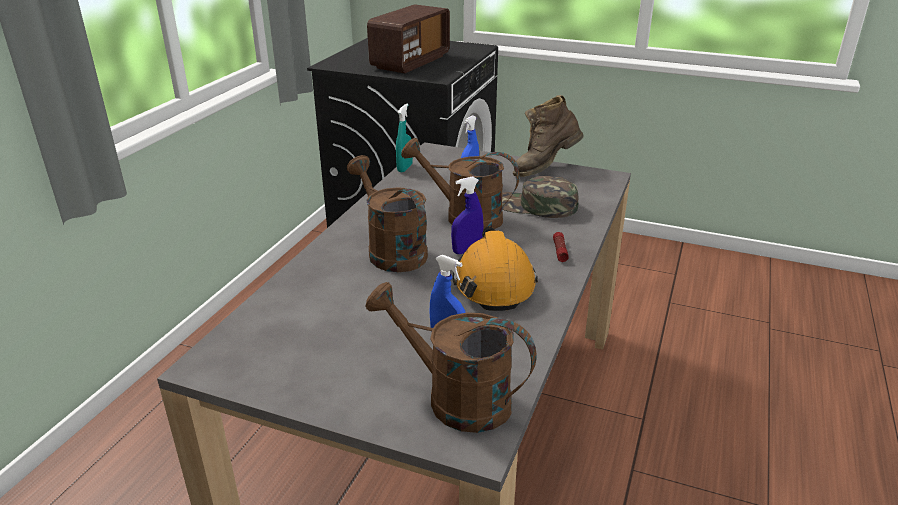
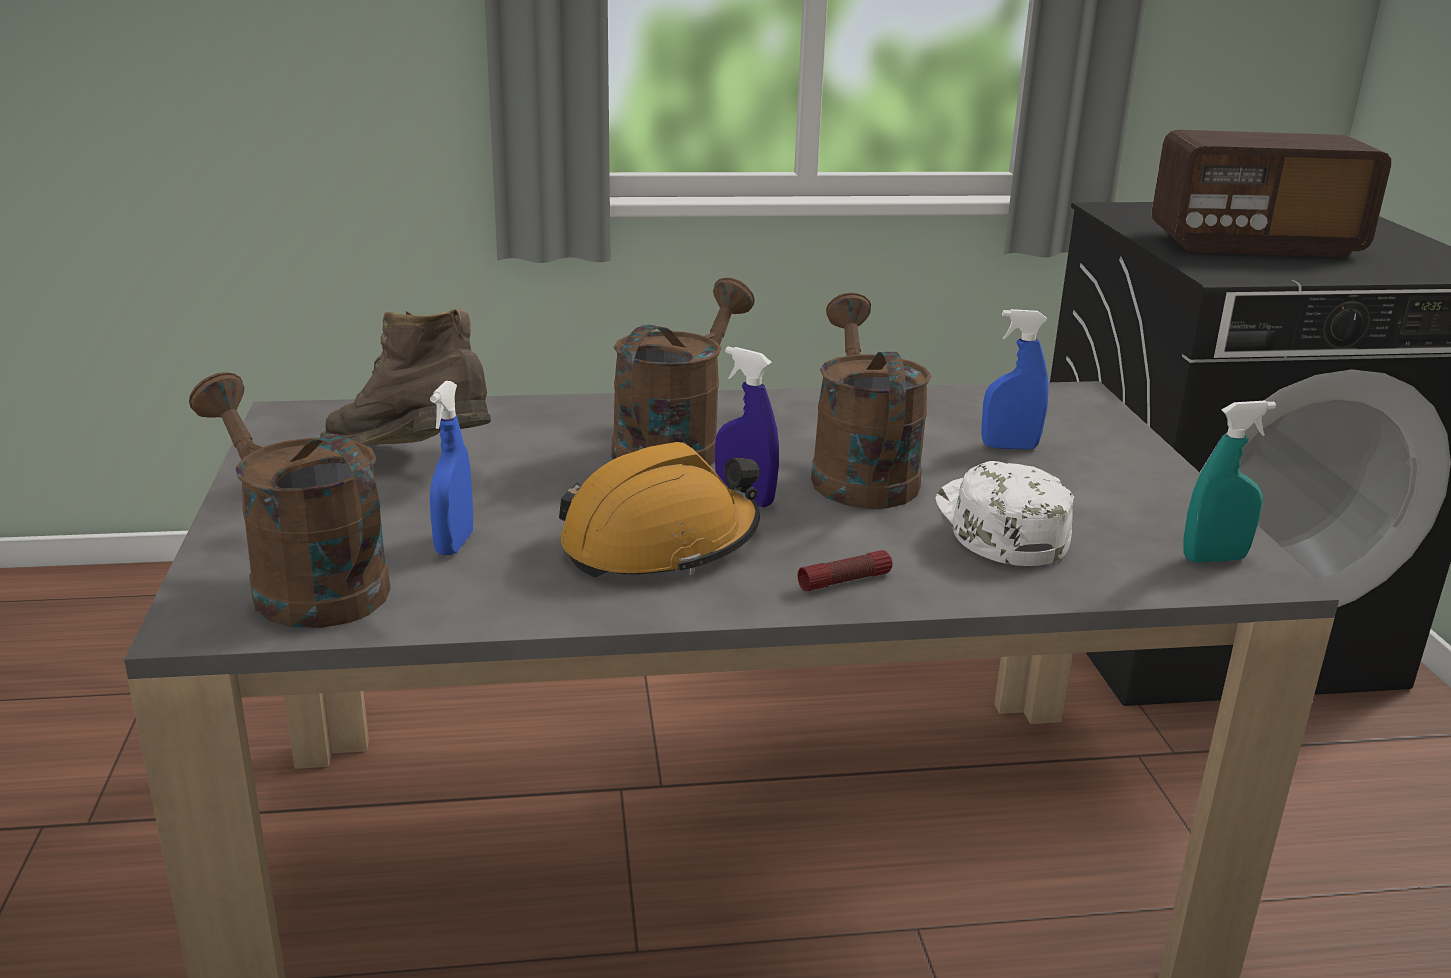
camera: 60 degrees right, 5 degrees down
brown watering can [365,282,536,433] -> brown watering can turned 45 degrees counterclockwise [189,372,391,628]
turquoise spray bottle [396,104,413,172] -> turquoise spray bottle moved to [1183,401,1276,562]
green cap [502,176,578,218] -> white cap [936,461,1074,566]
brown boot [513,95,584,177] -> brown boot moved to [320,308,491,445]

